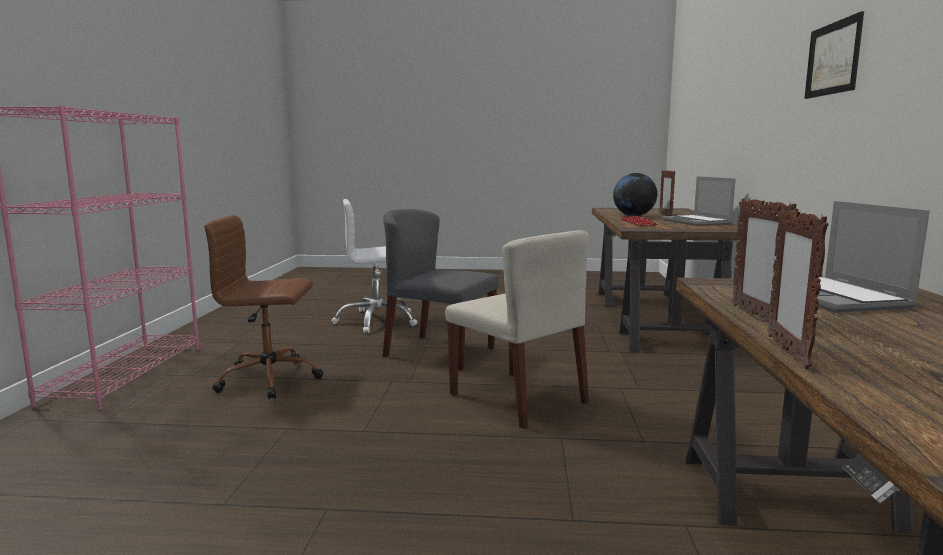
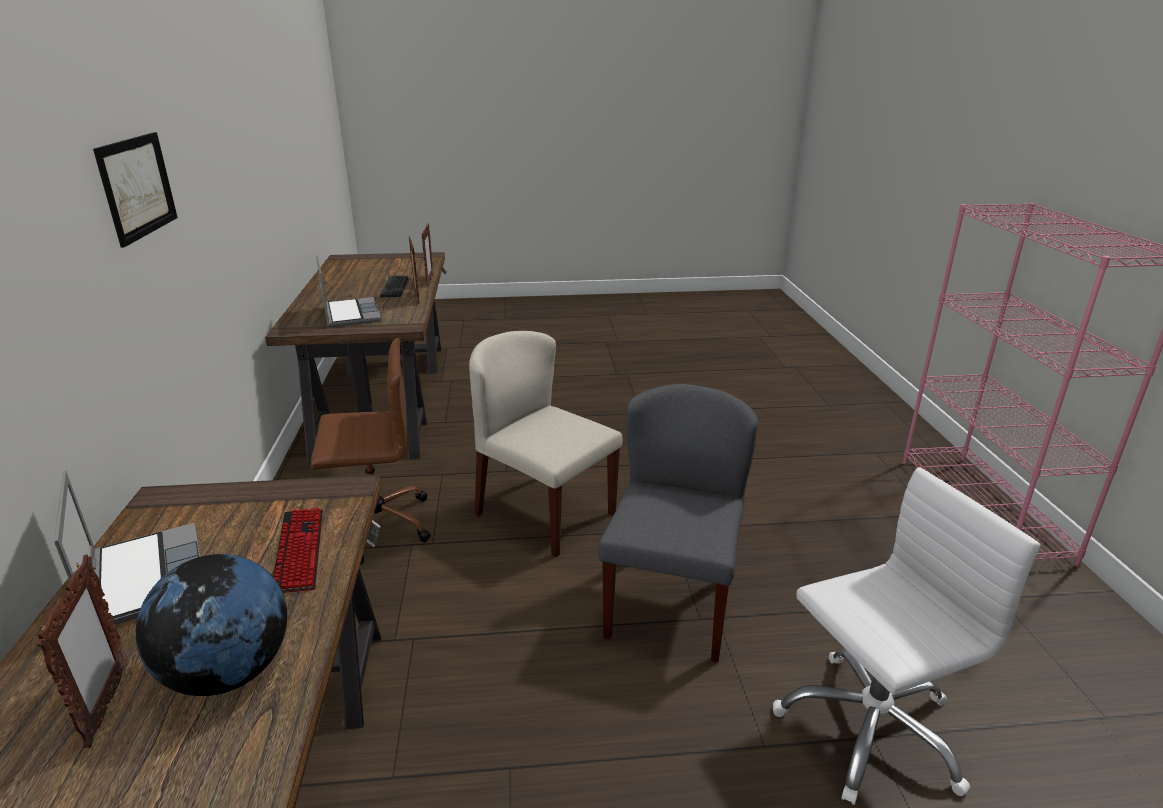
camera: 170 degrees right, 15 degrees up
brown office chair [204,215,323,399] -> brown office chair moved to [311,338,430,565]
grey chair [383,209,499,370] -> grey chair turned 90 degrees counterclockwise [598,384,758,662]
none -> keyboard [380,276,408,297]

